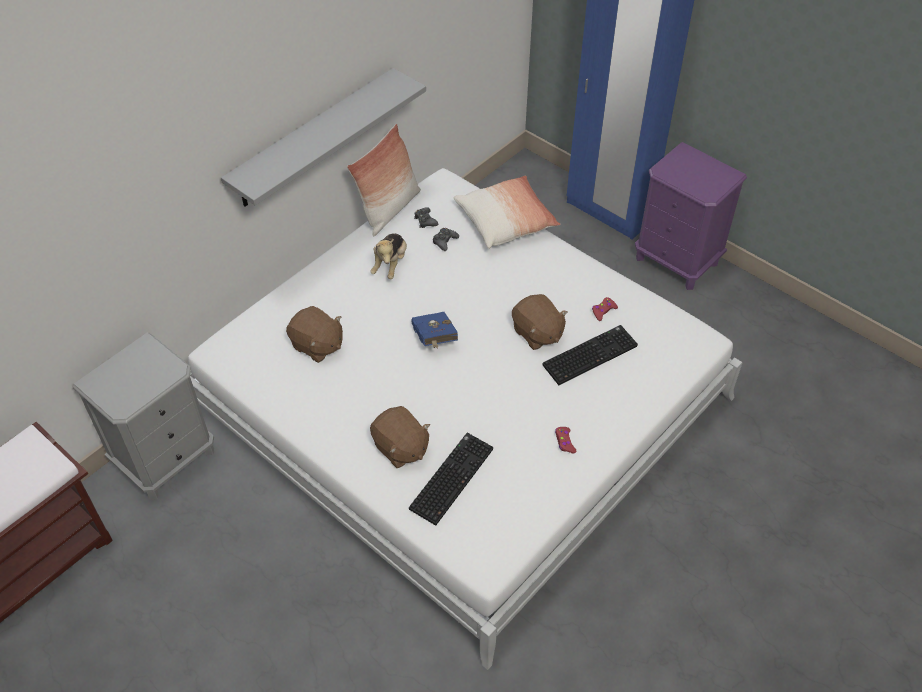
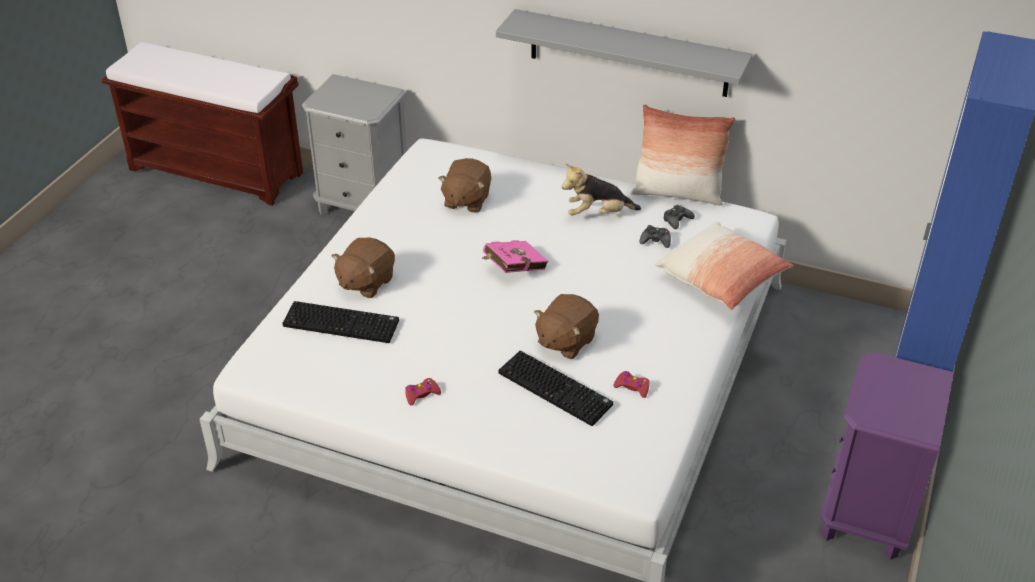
camera: 70 degrees right, 10 degrees down
blue book [411,312,458,349] -> pink book [482,240,548,273]

